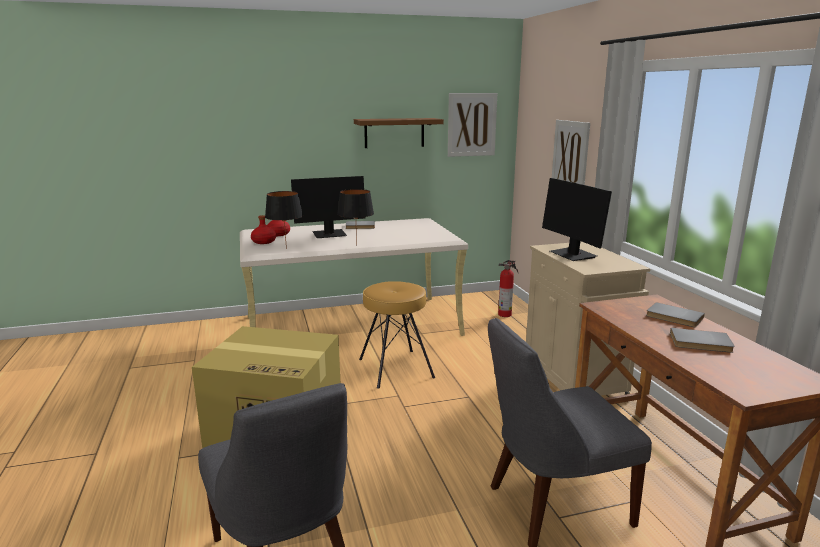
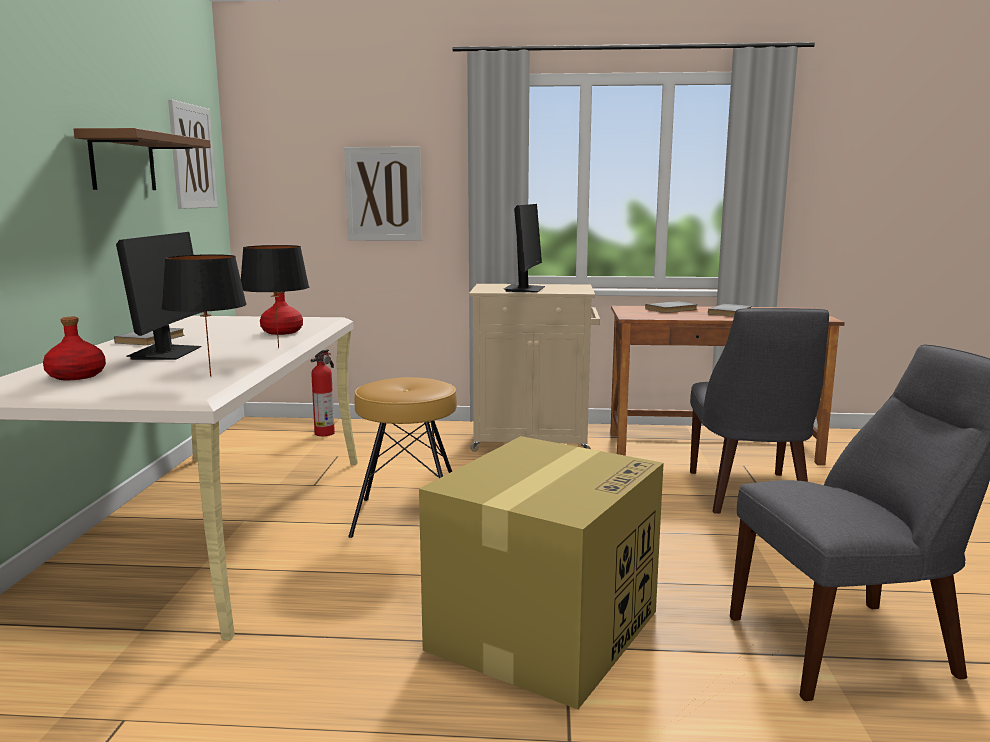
camera: 70 degrees left, 5 degrees down
red bottle [251,215,276,244] -> red bottle moved to [260,292,303,335]
monitor [542,178,612,261] -> monitor turned 75 degrees counterclockwise [504,204,545,293]

